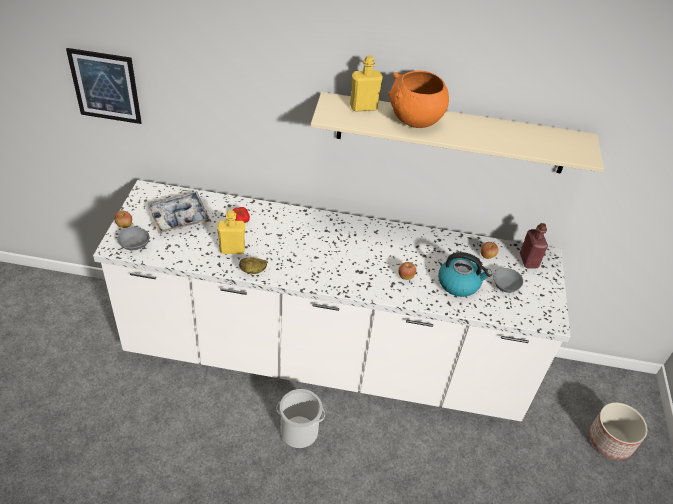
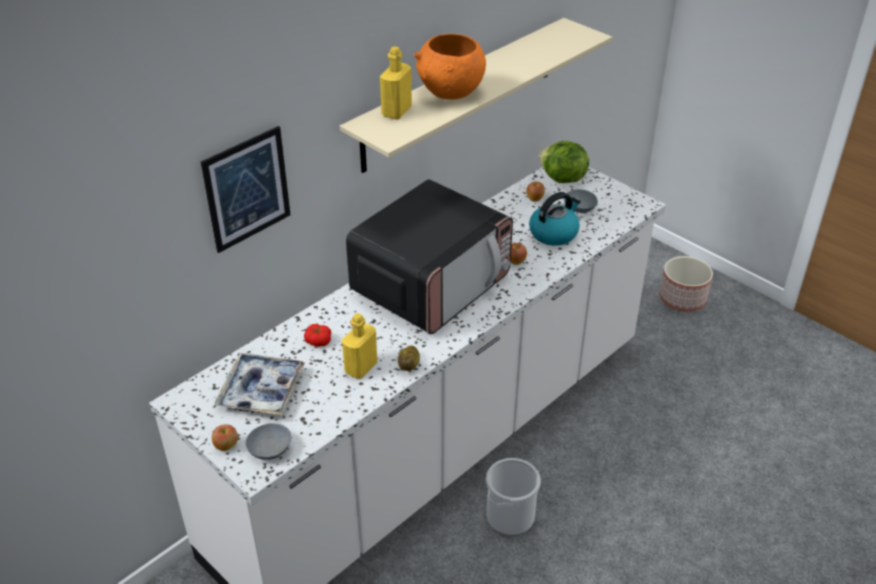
camera: 50 degrees left, 5 degrees down
picture [66,48,142,124] -> picture moved to [201,126,290,253]
red bottle [520,223,548,268] -> lettuce [539,141,589,183]
none -> microwave [346,179,513,334]

